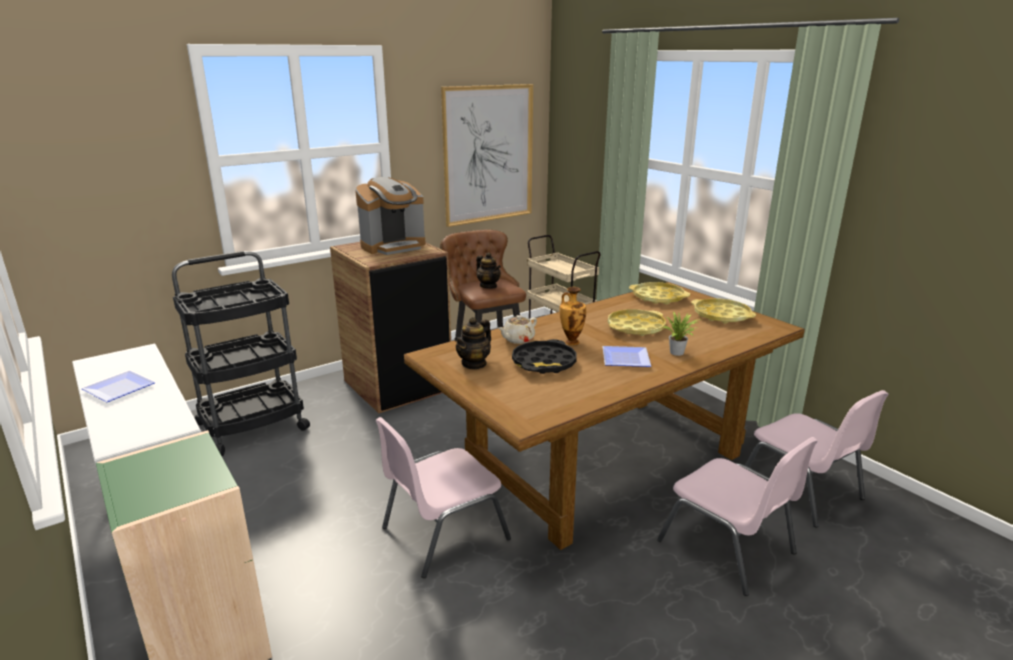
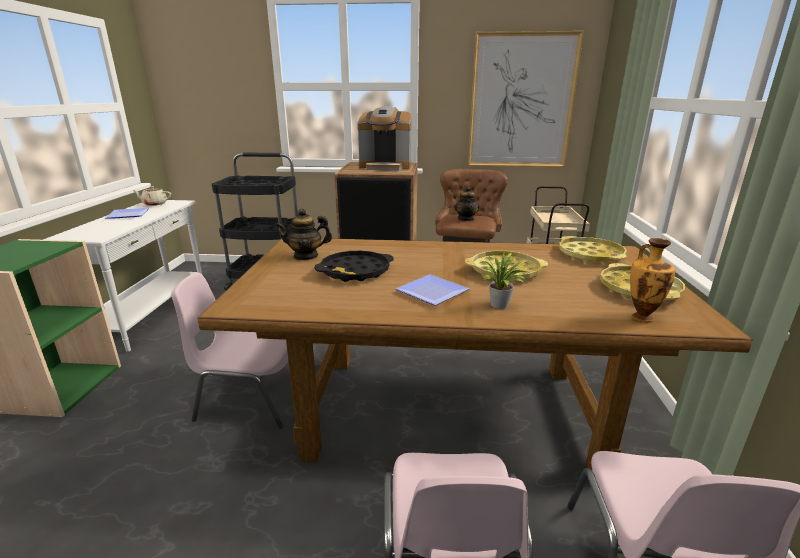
camera: 40 degrees right, 0 degrees up
beige teapot [498,315,537,344] -> beige teapot moved to [132,186,171,206]
vase [560,287,586,345] -> vase moved to [630,238,676,323]

